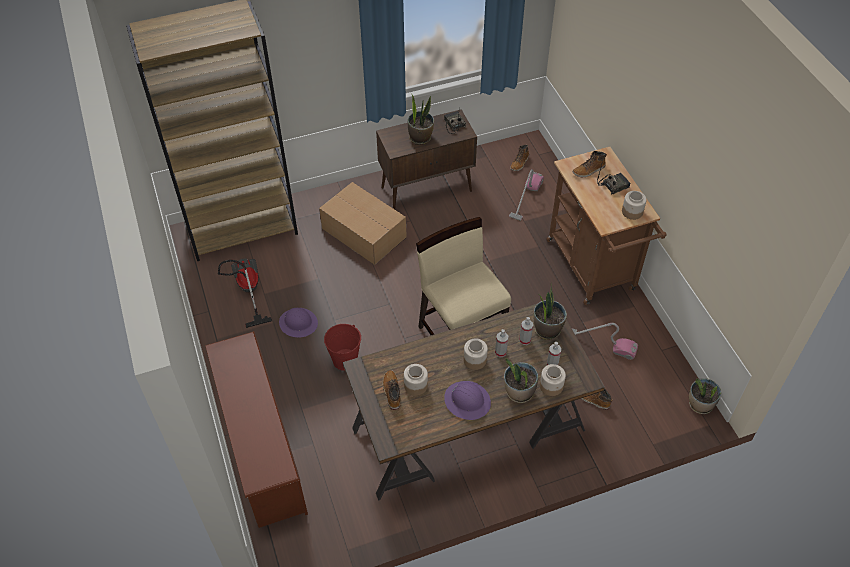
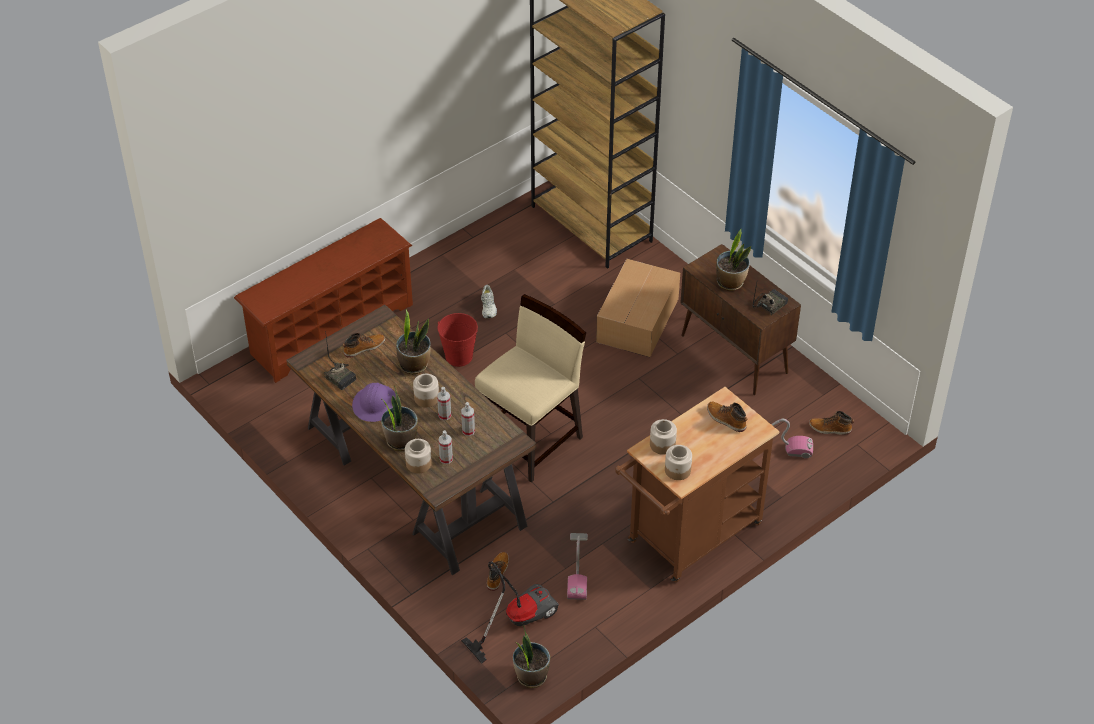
camera: 70 degrees right, 5 degrees down
vacuum cleaner [218,258,272,328] -> vacuum cleaner moved to [461,562,559,664]
purple hard hat [279,308,318,337] -> white shoe [481,285,497,318]
jar [404,364,428,396] -> jar moved to [650,419,677,455]
potted plant [533,284,567,340] -> potted plant moved to [396,310,431,374]
radio [597,161,630,195] -> radio moved to [324,331,356,390]

